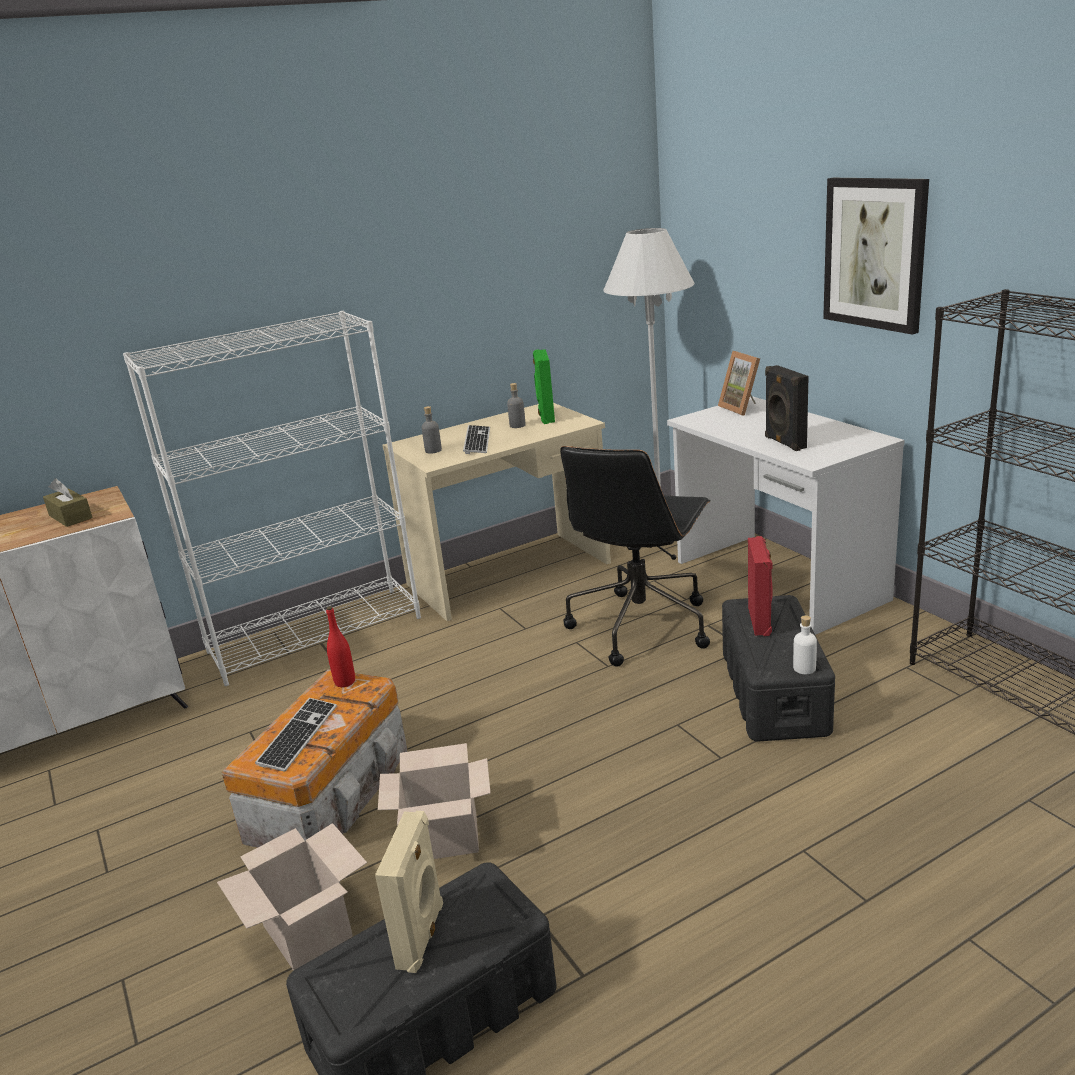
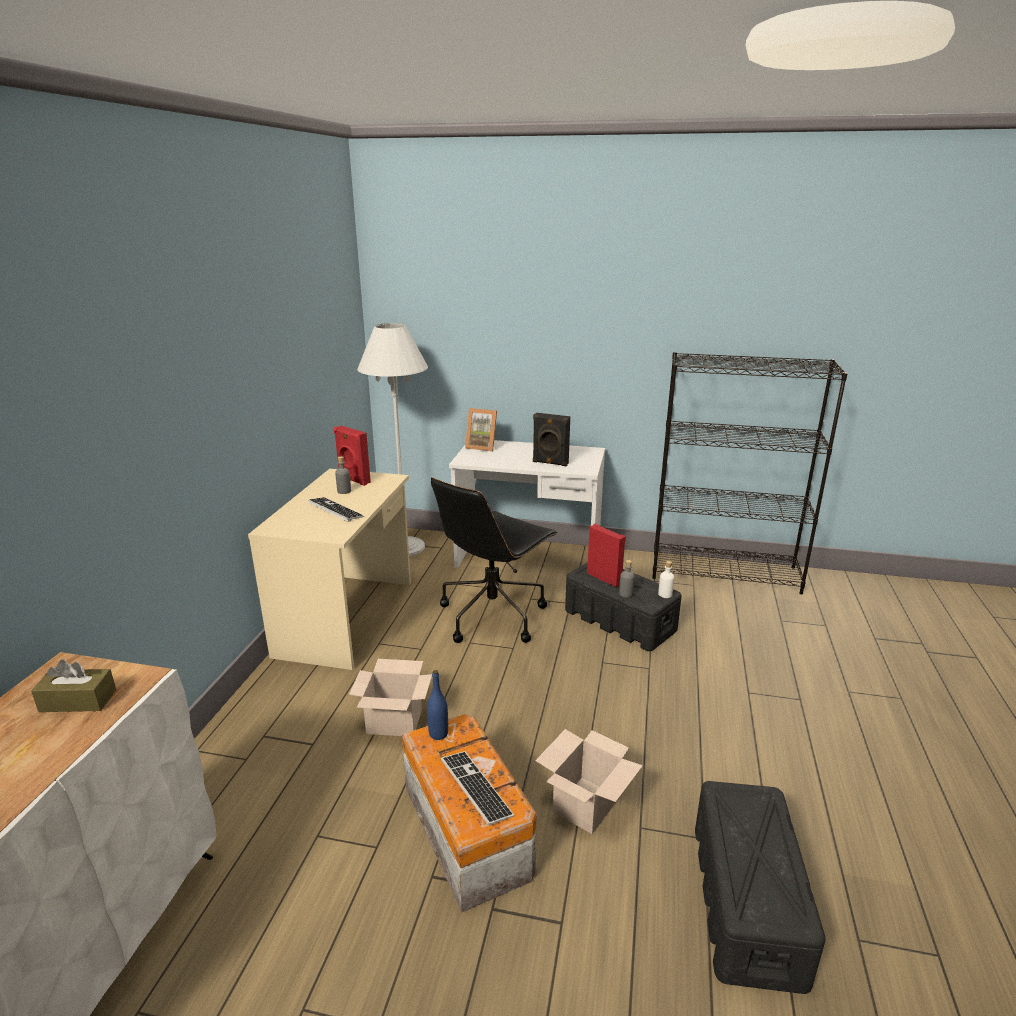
camera: 50 degrees left, 0 degrees up
white bookcase [123,311,421,686] -> none
cardboard box [217,823,367,971] -> cardboard box moved to [349,659,432,736]
red bottle [326,606,355,687] -> blue bottle [427,670,448,740]
beige speaker [375,811,443,973] -> none
grey bottle [422,406,442,453] -> grey bottle moved to [619,560,635,597]
green speaker [533,349,555,424] -> red speaker [334,426,371,486]
black office chair [560,446,711,667] -> black office chair turned 60 degrees clockwise [431,477,558,643]
picture [823,178,929,335] -> none

